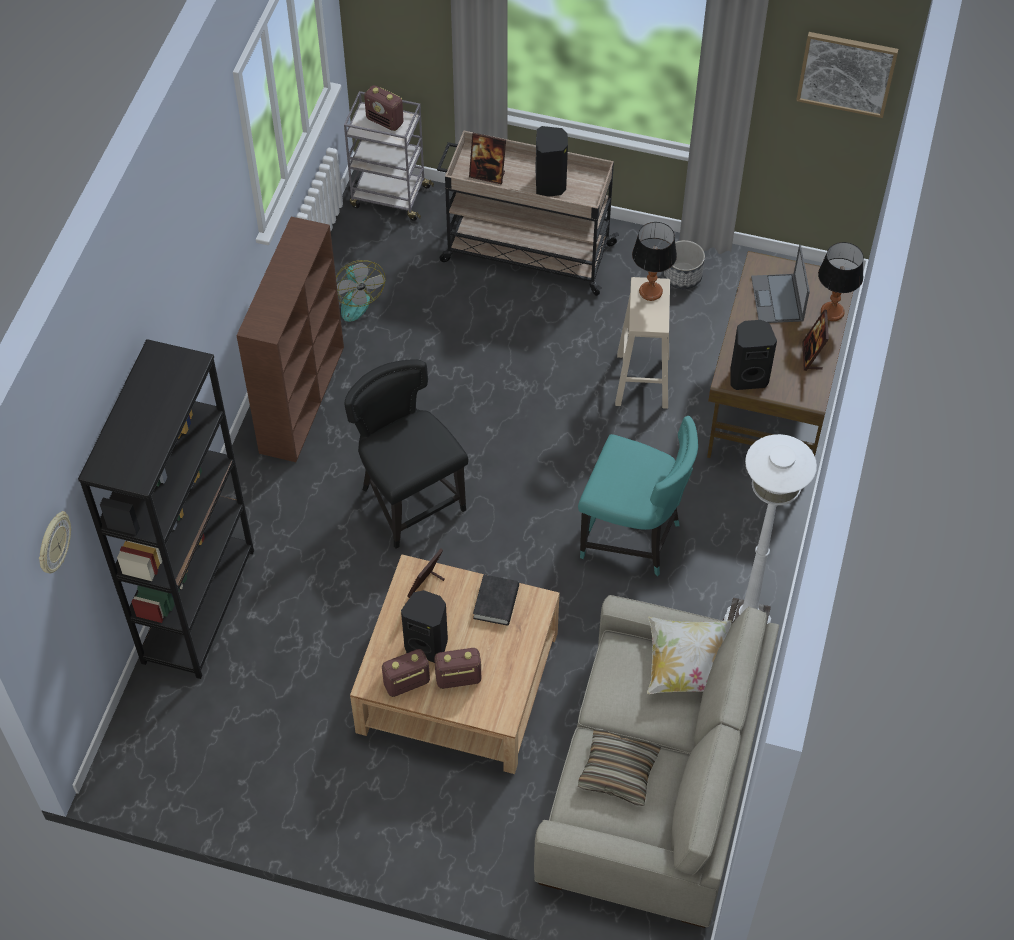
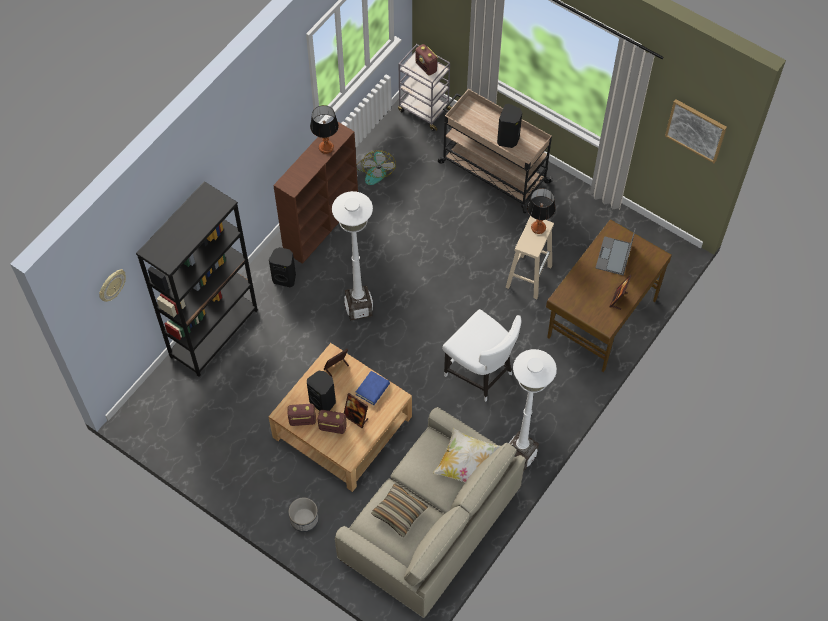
camera: 20 degrees right, 5 degrees up
black chair [344,359,468,549] -> white floor lamp [332,191,373,320]
picture frame [469,132,506,185] -> picture frame moved to [344,393,368,428]
black book [473,575,519,625] -> blue book [356,371,390,405]
turquoise chair [578,416,698,576] -> white chair [442,309,521,402]
planter [663,240,705,289] -> planter moved to [288,497,319,532]
black speaker [730,320,777,390] -> black speaker moved to [269,247,296,288]
table lamp [818,242,864,321] -> table lamp moved to [310,105,339,154]

